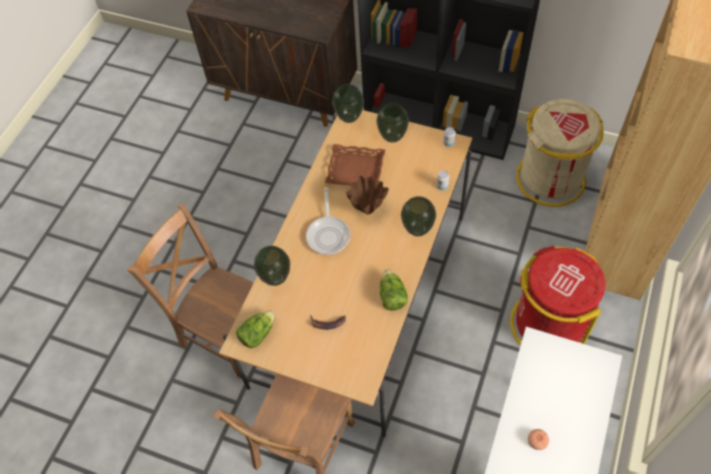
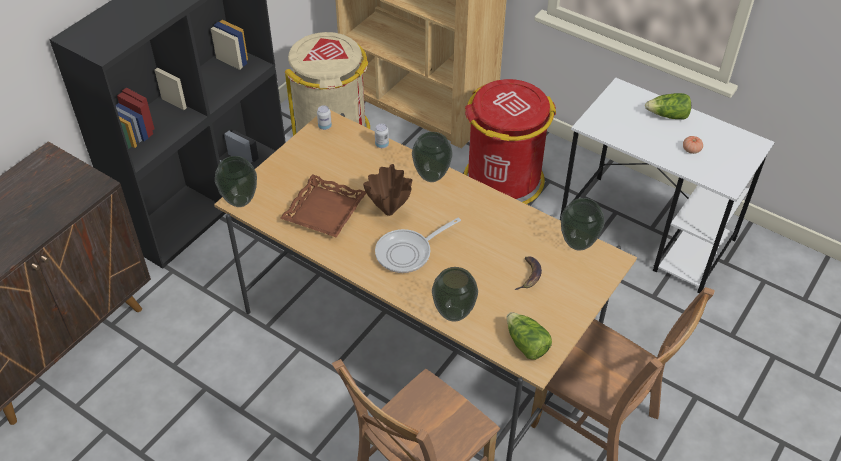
camera: 80 degrees left, 10 degrees down
frying pan [306,187,350,255] -> frying pan turned 135 degrees clockwise [375,218,461,273]
vase [376,103,409,143] -> vase moved to [561,198,604,251]
lettuce [380,269,408,310] -> lettuce moved to [645,93,691,120]

